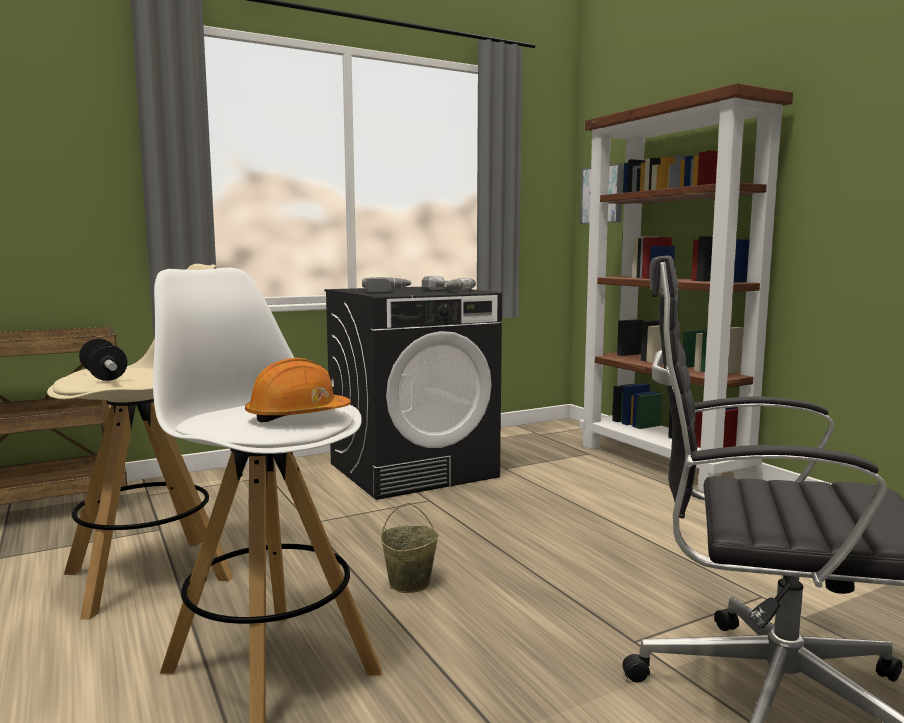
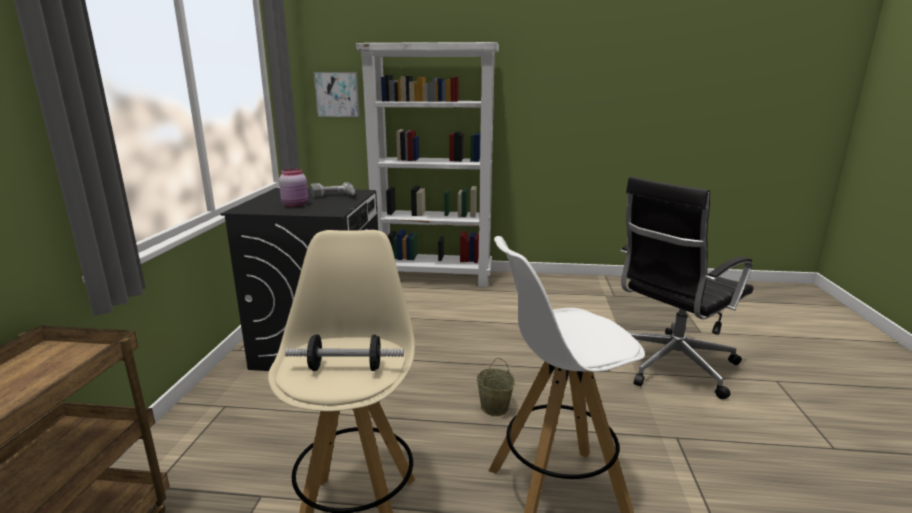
camera: 55 degrees left, 10 degrees up
orange hard hat [245,358,351,422] -> none
power drill [362,277,412,292] -> pink jar [279,169,308,207]
brown bookcase [579,83,793,492] -> white bookcase [356,42,499,287]

